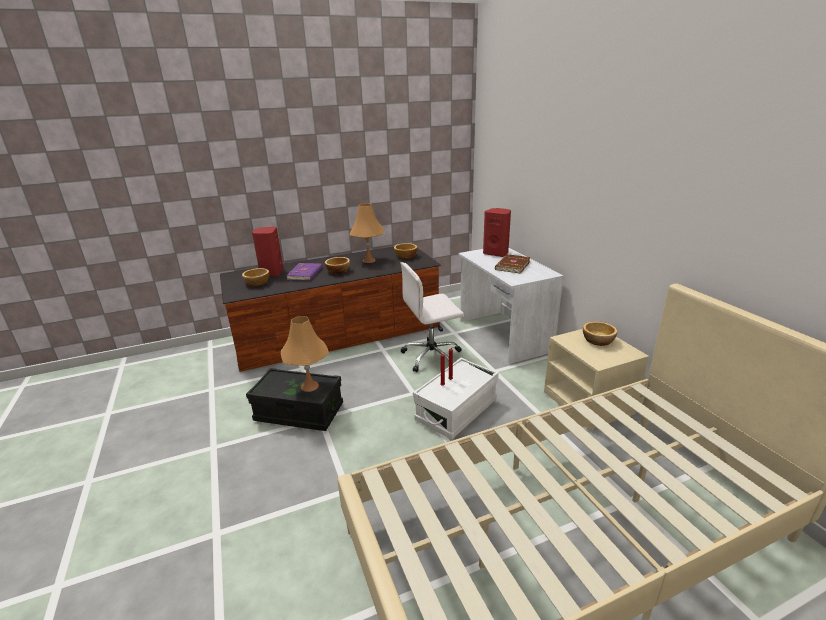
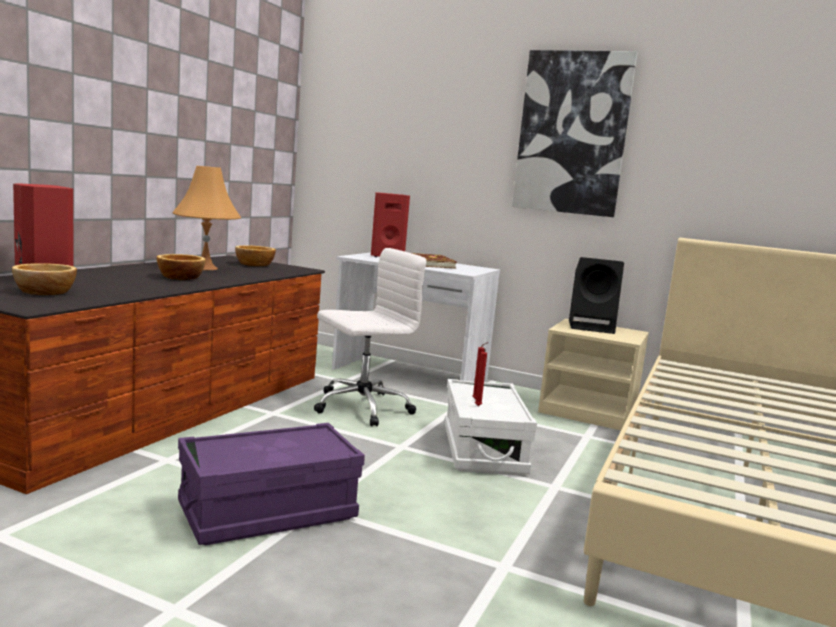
camera: 45 degrees left, 15 degrees down
black storage box [246,368,343,431] -> purple storage box [178,423,365,545]
orange table lamp [281,316,329,392] -> none
purple book [286,263,323,281] -> none
white office chair [401,262,464,372] -> white office chair turned 150 degrees counterclockwise [314,248,427,427]
bowl [583,321,618,346] -> black speaker [569,257,624,334]
none -> picture [512,50,638,217]

